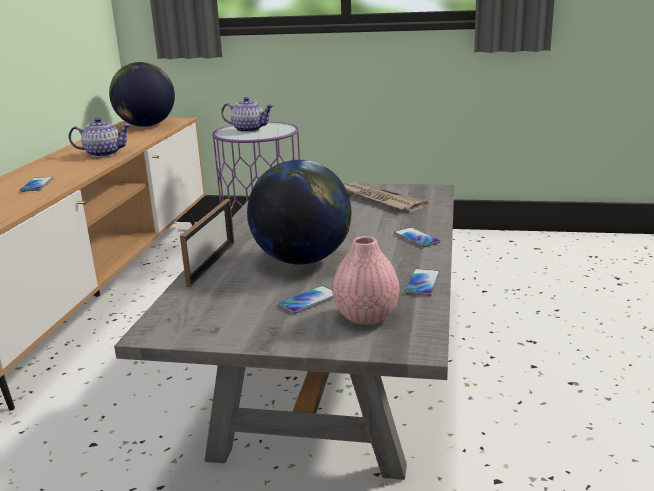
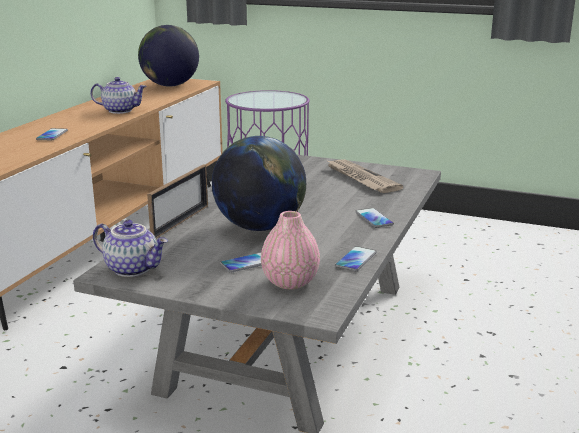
camera: 10 degrees right, 0 degrees up
teapot [221,97,273,132] -> teapot moved to [93,220,168,277]

